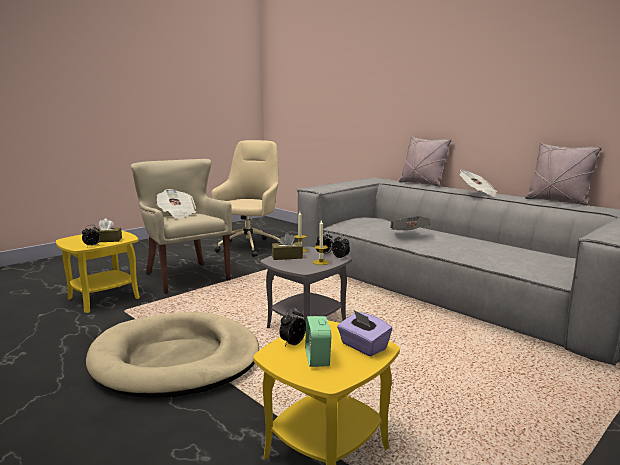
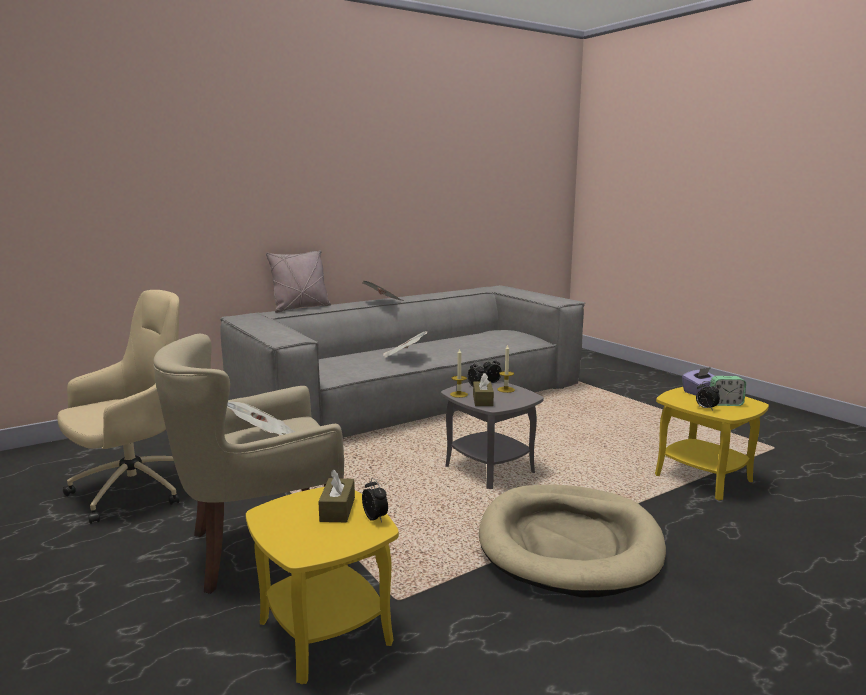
camera: 80 degrees left, 0 degrees up
beige office chair [211,140,280,257] -> beige office chair turned 105 degrees clockwise [57,290,180,524]
purple pillow [525,143,602,206] -> none

